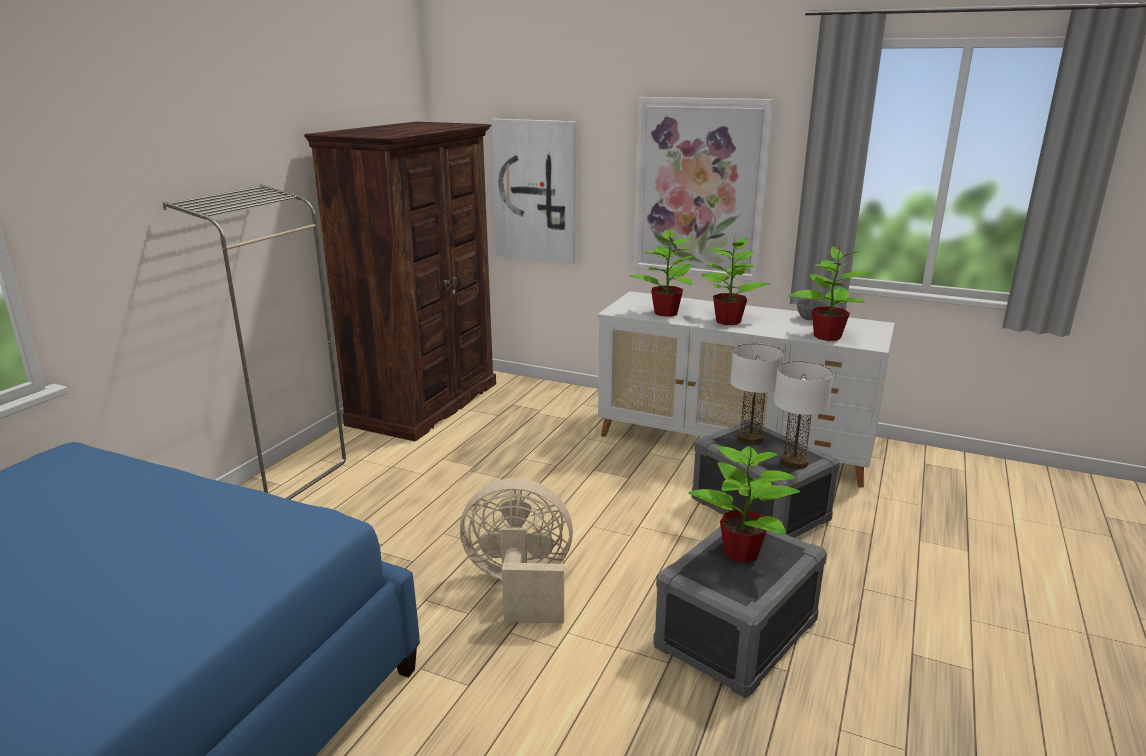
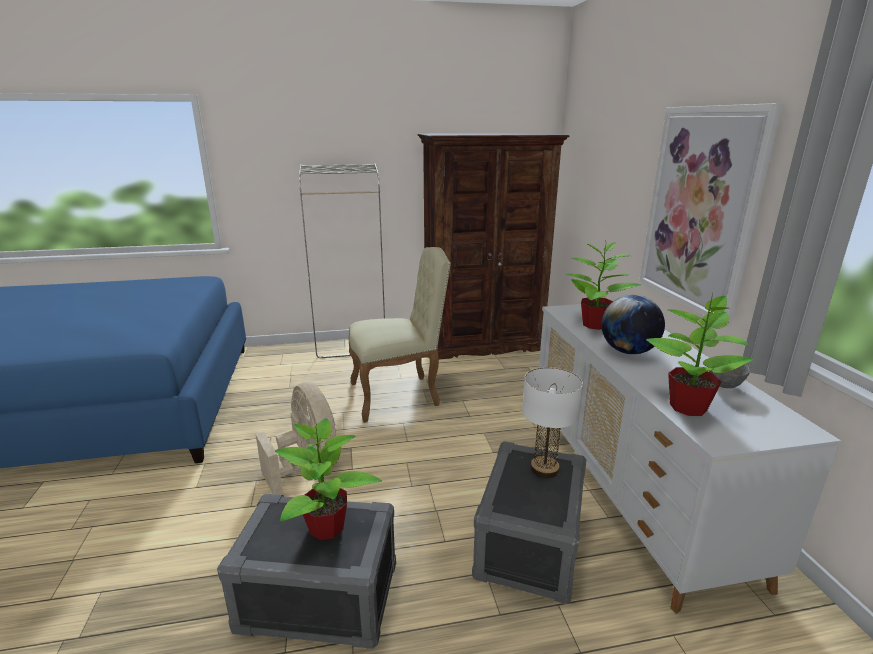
camera: 55 degrees right, 0 degrees up
picture [491,119,576,264] -> none
potted plant [701,237,771,325] -> globe [601,295,665,354]
table lamp [774,361,834,469] -> none
none -> beige chair [349,247,451,423]

